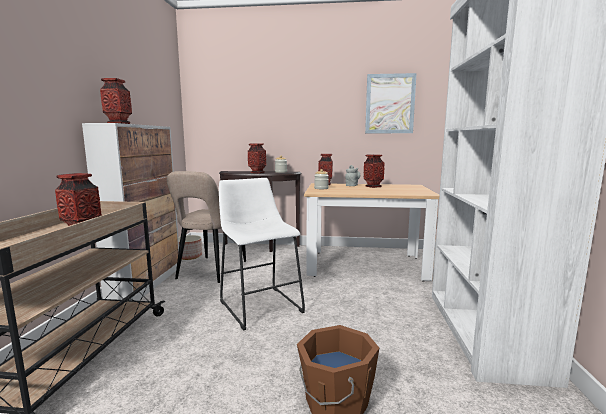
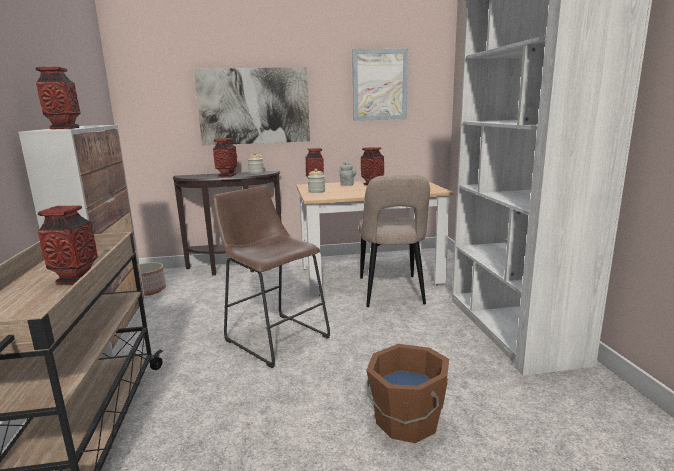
camera: 15 degrees left, 5 degrees up
beige chair [167,171,246,283] -> beige chair moved to [359,175,430,307]
white stool [219,178,305,331] -> brown stool [213,186,330,368]
none -> picture [194,67,310,145]

